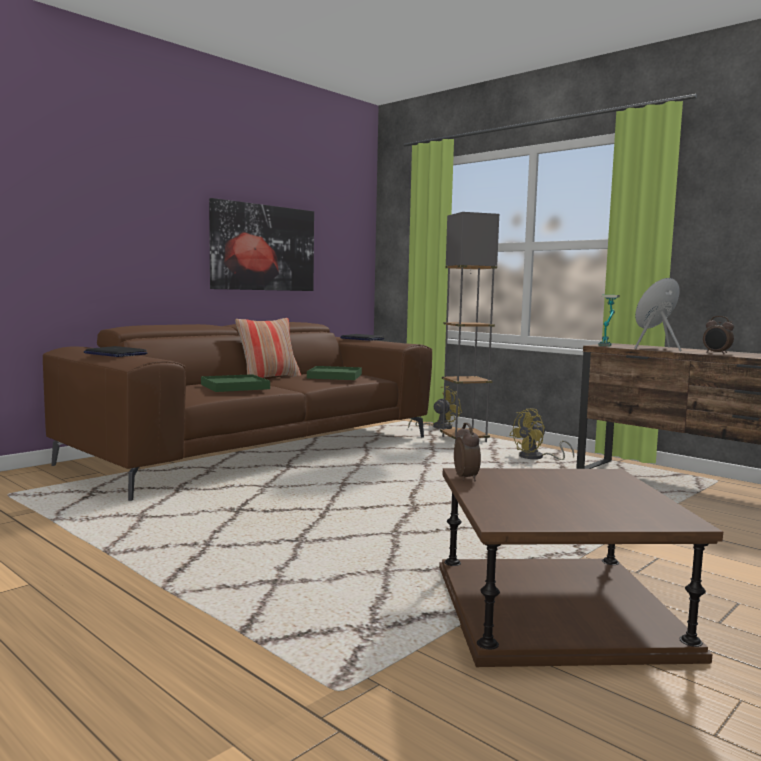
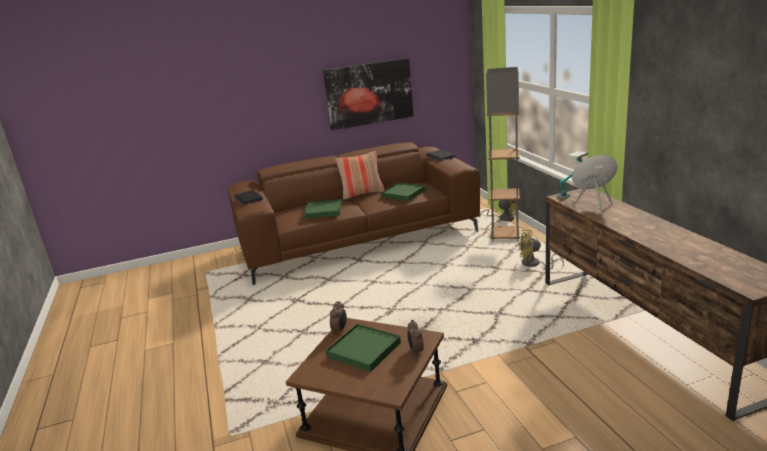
camera: 30 degrees right, 15 degrees up
alarm clock [703,316,734,354] -> alarm clock moved to [407,320,424,356]
none -> green tray [326,324,401,372]

